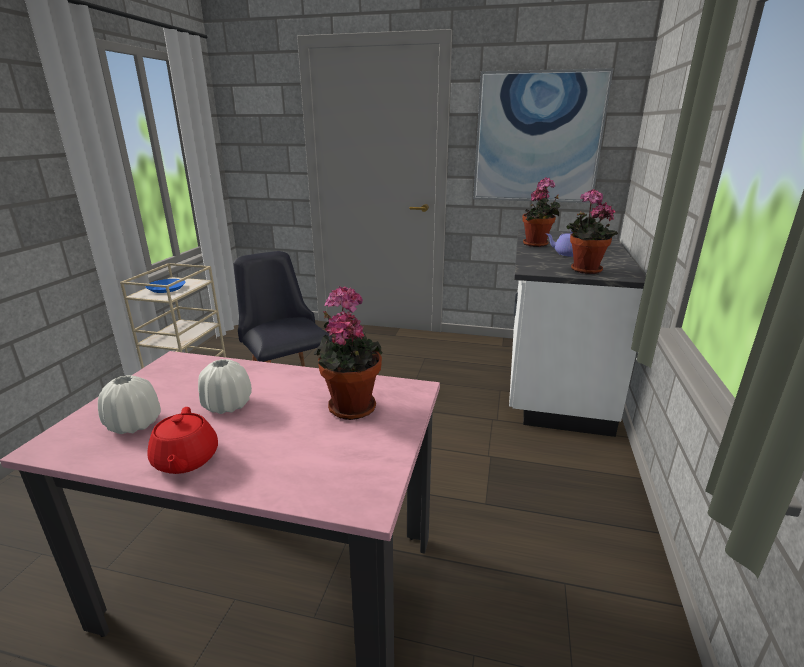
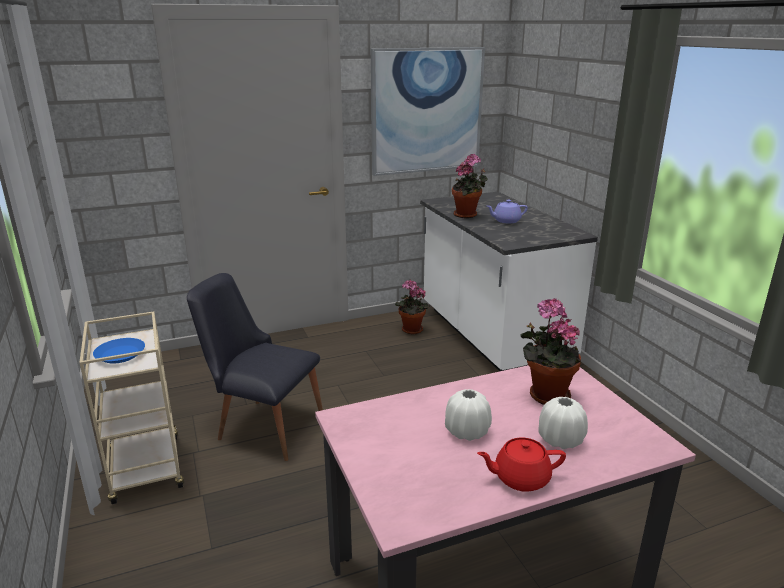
camera: 35 degrees left, 0 degrees up
white vase [98,375,161,434] -> white vase moved to [538,397,588,449]
red teapot [147,407,218,474] -> red teapot turned 135 degrees clockwise [477,437,566,492]
potted plant [567,189,618,274] -> potted plant moved to [395,280,430,334]

